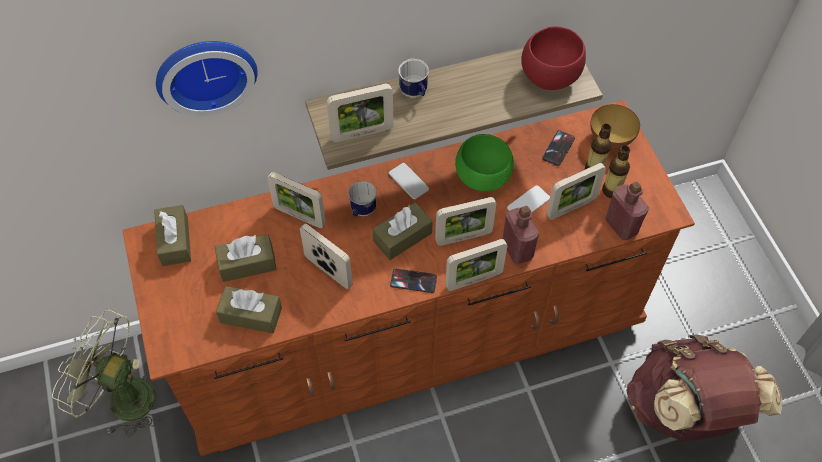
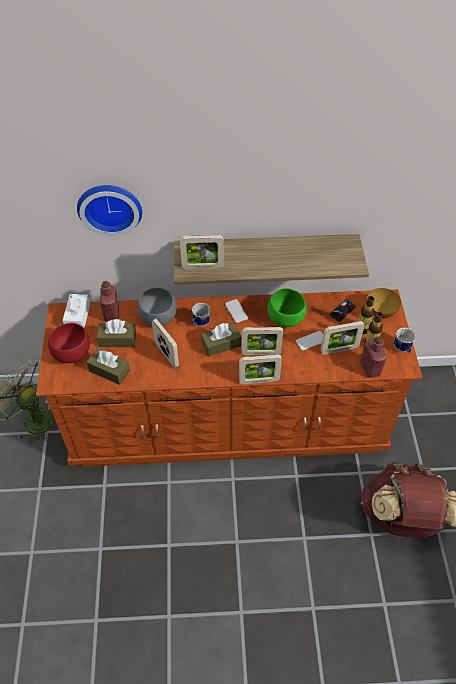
camera: 15 degrees right, 5 degrees down
brown tissue box [154,205,191,266] -> white tissue box [62,294,90,328]
picture frame [267,172,326,228] -> grey bowl [138,287,177,326]
phone [390,269,437,293] -> none
mug [398,59,429,98] -> mug moved to [394,328,416,352]
red bottle [502,206,539,264] -> red bottle moved to [100,281,119,322]
red bowl [521,26,586,90] -> red bowl moved to [48,323,90,363]

